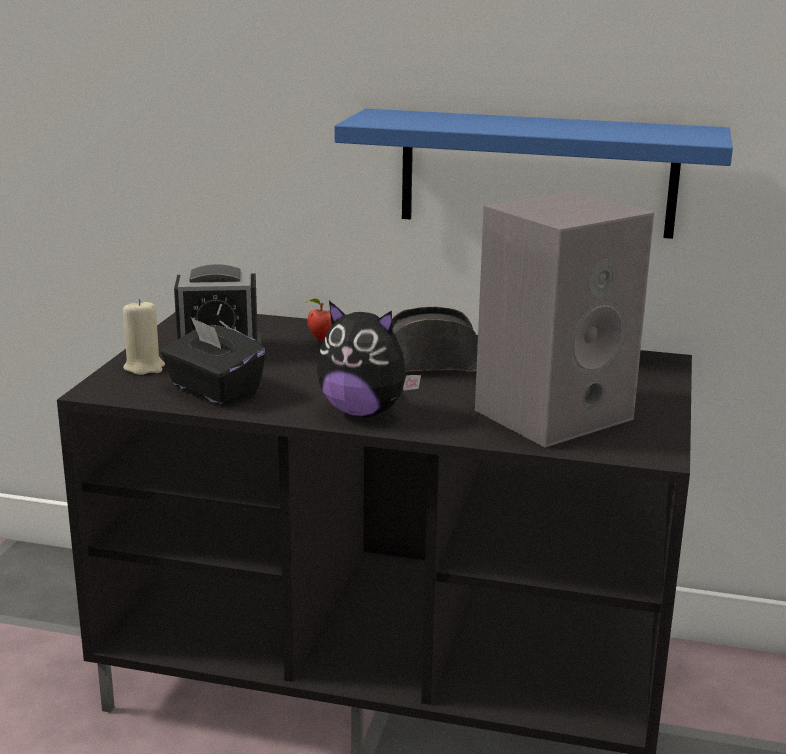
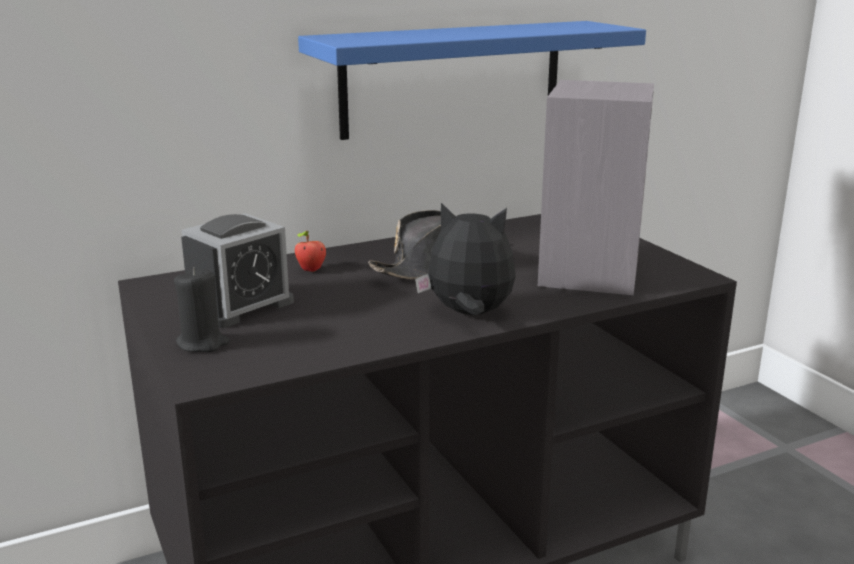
camera: 40 degrees left, 0 degrees up
beige candle [123,299,165,375] -> black candle [174,267,229,352]
black tissue box [161,317,266,406] -> none
plush toy [317,301,421,417] -> plush toy turned 150 degrees counterclockwise [415,203,516,315]

